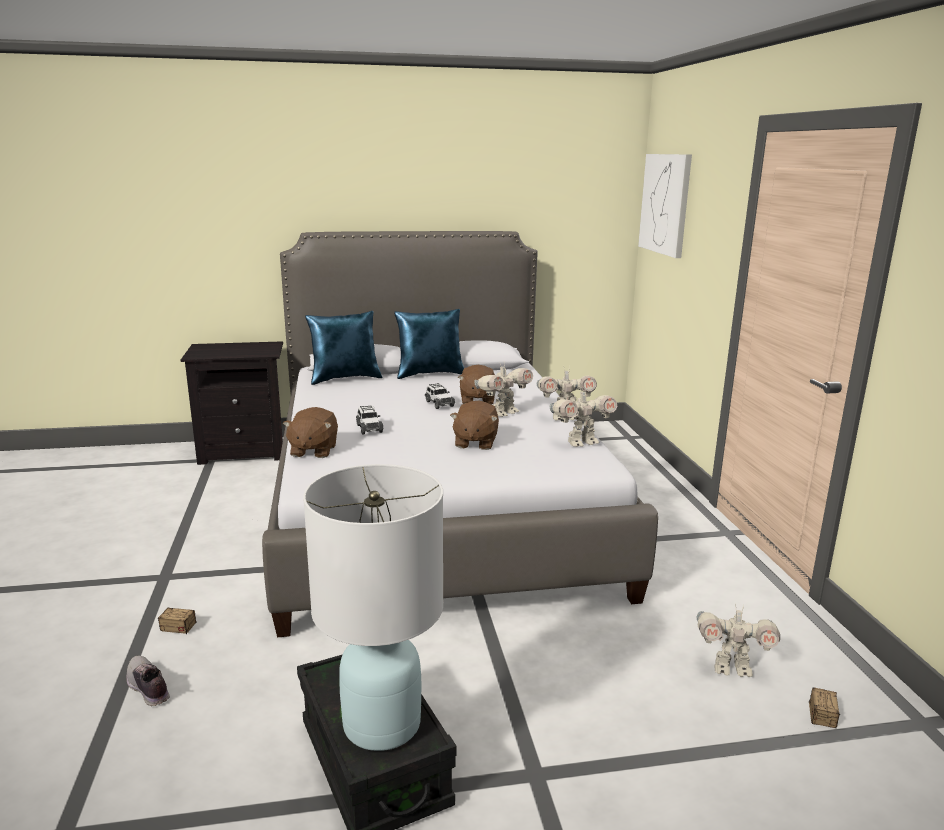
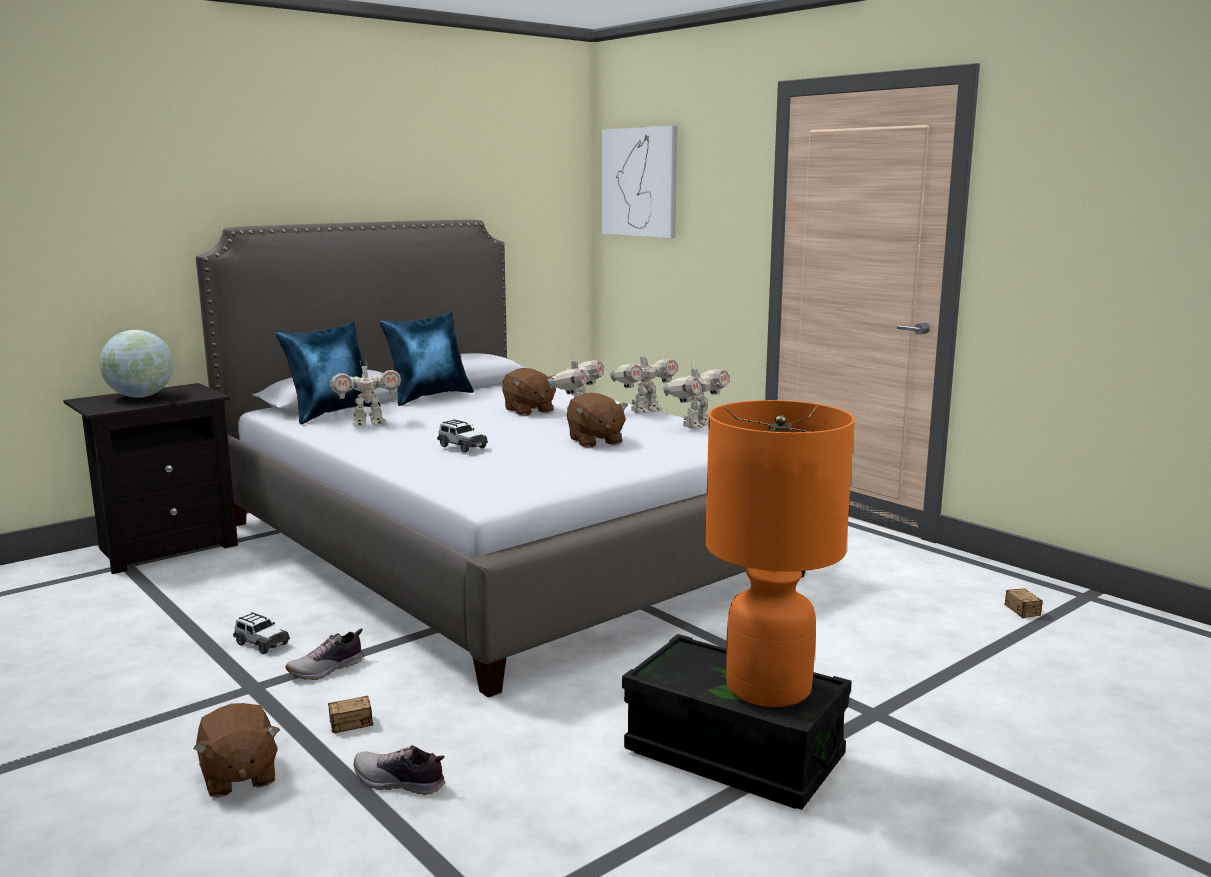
camera: 30 degrees left, 5 degrees down
brown plush toy [283,407,338,458] -> brown plush toy moved to [193,703,280,797]
white table lamp [303,464,443,751] -> orange table lamp [705,400,855,707]
toy car [425,383,455,409] -> toy car moved to [233,612,290,654]
toy robot [697,604,780,677] -> toy robot moved to [330,361,401,426]
none -> globe [99,330,173,398]
none -> shoe [286,628,363,680]

